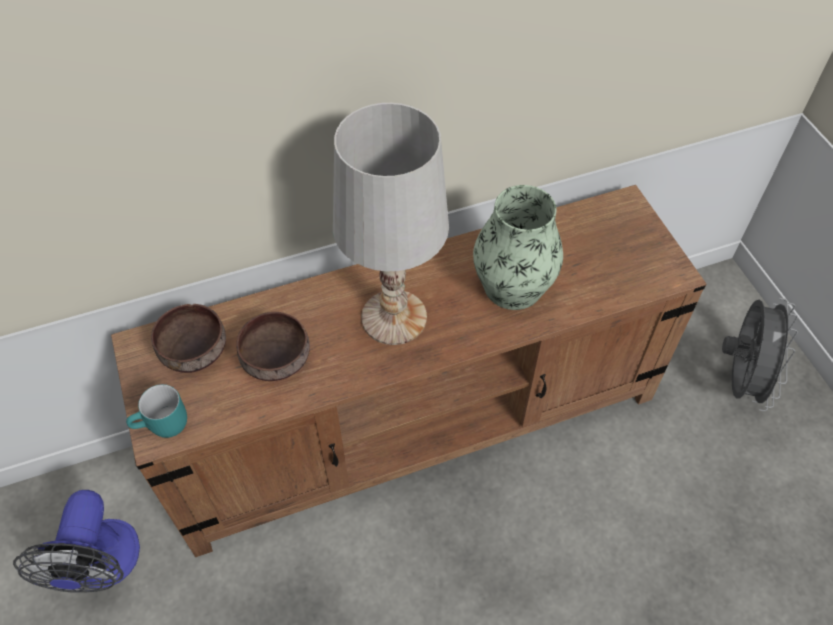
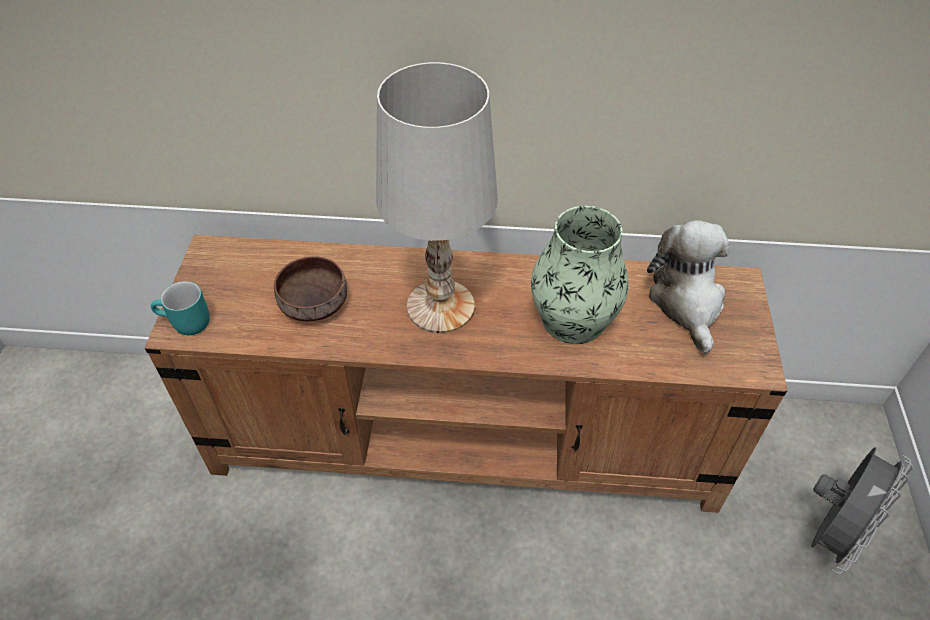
camera: 25 degrees right, 5 degrees down
fan [13,490,140,593] -> none
brown bowl [151,304,226,373] -> none
none -> plush toy [647,220,730,354]

